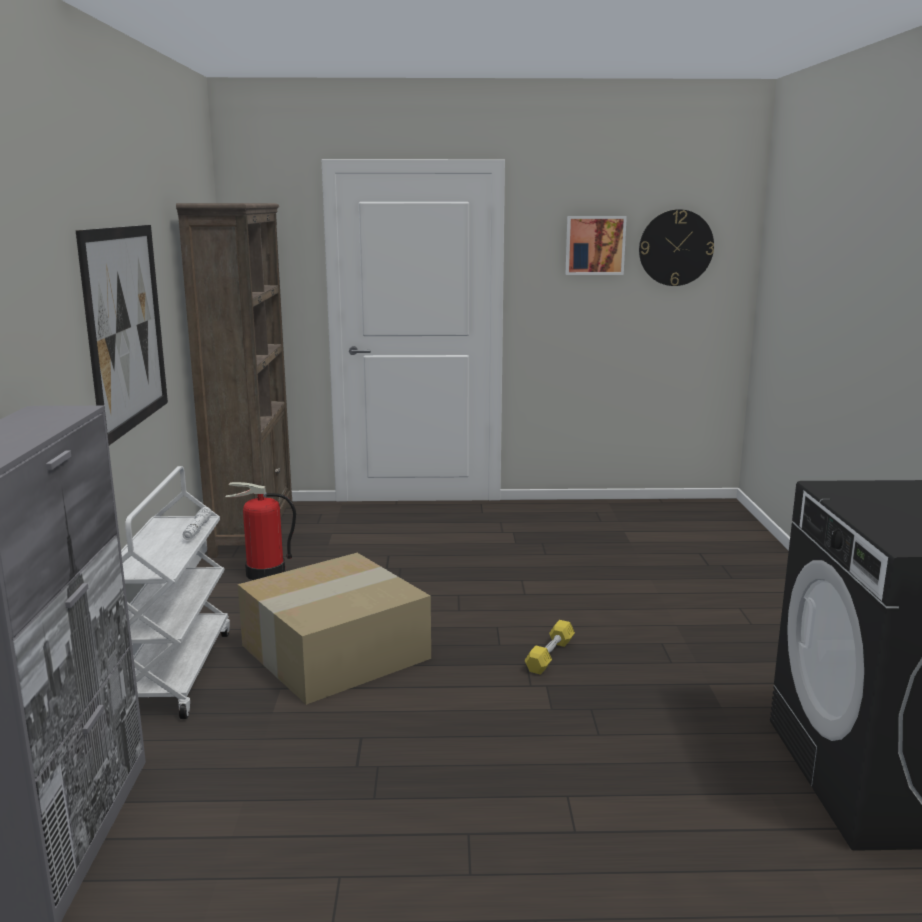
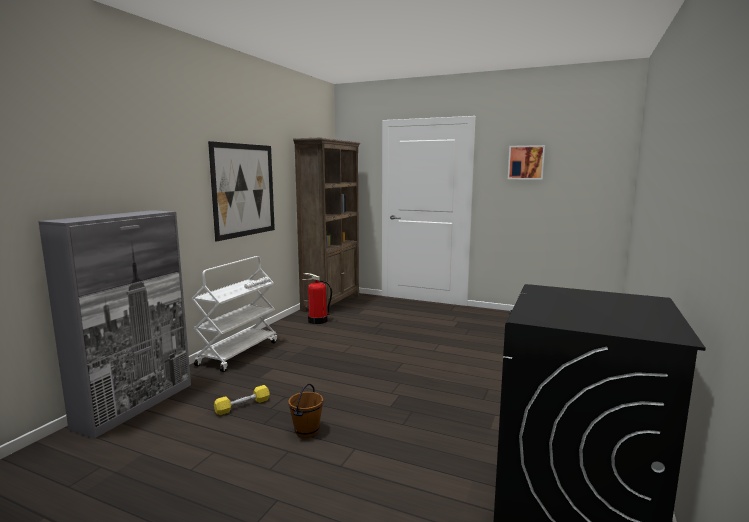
camera: 25 degrees right, 5 degrees down
cardboard box [238,553,431,705] -> none
yellow dumbbell [525,620,575,675] -> yellow dumbbell moved to [214,385,270,415]
wall clock [639,209,714,286] -> none
none -> brown bucket [288,383,323,438]

